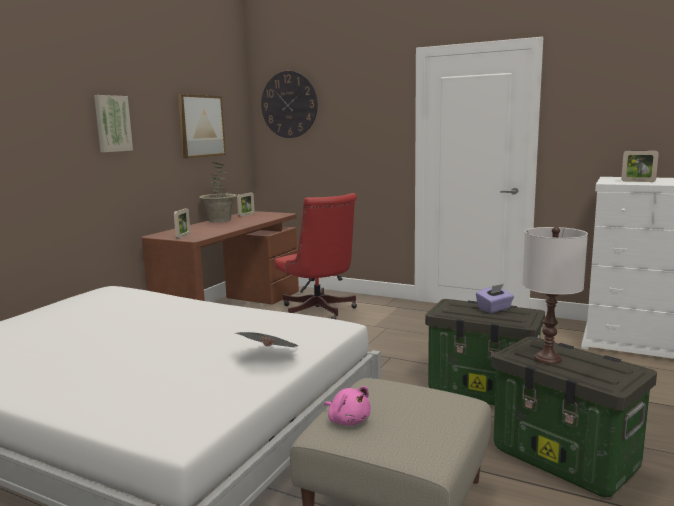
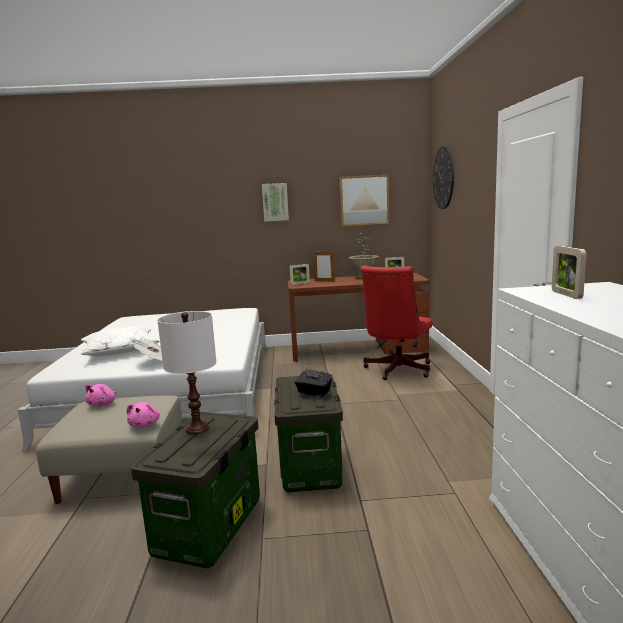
camera: 60 degrees right, 0 degrees up
purple tissue box [476,284,514,313] -> black tissue box [295,369,332,397]
none -> white pillow [81,326,160,356]
none -> pink plush toy [127,402,160,428]
none -> picture frame [313,250,335,282]

